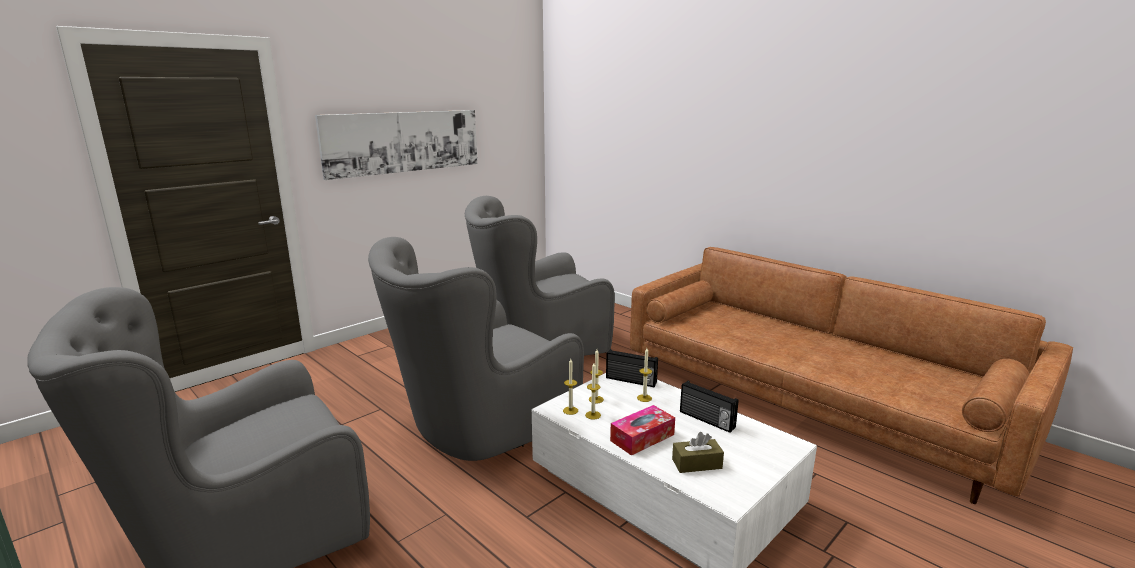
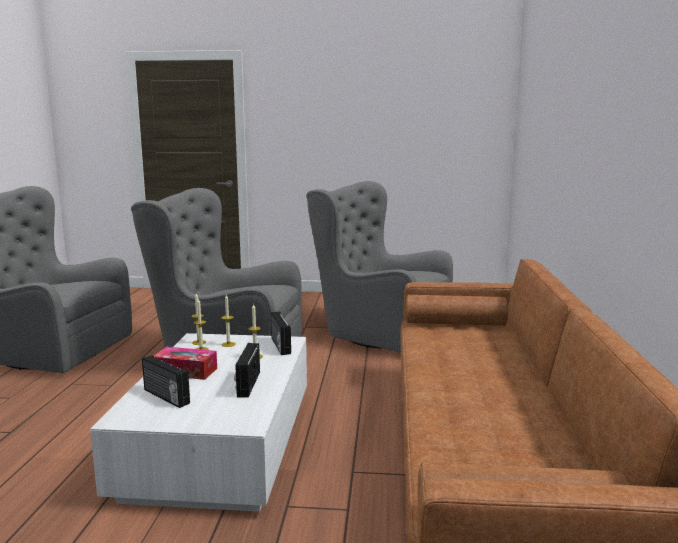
camera: 50 degrees right, 5 degrees down
picture [315,110,477,180] -> none
brown tissue box [672,432,724,473] -> radio [142,355,190,408]

